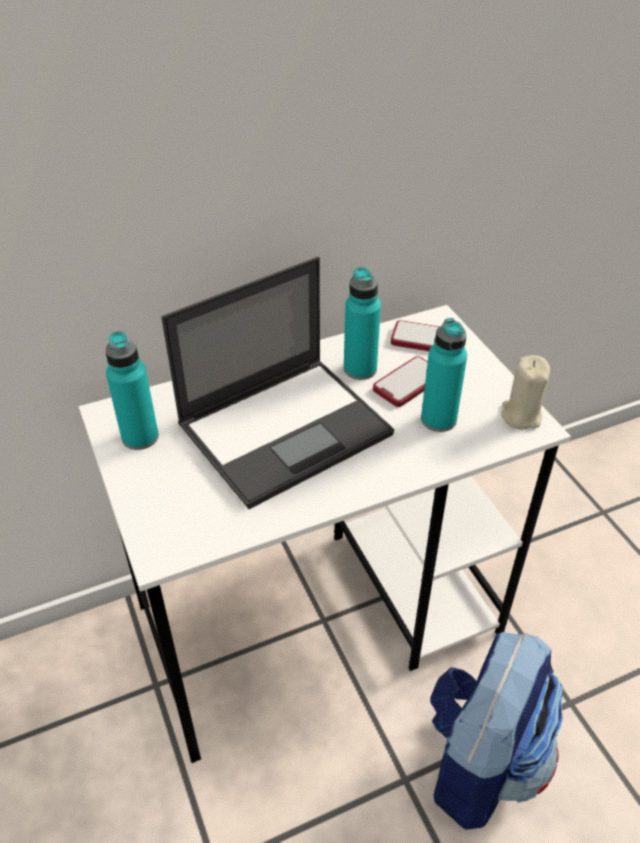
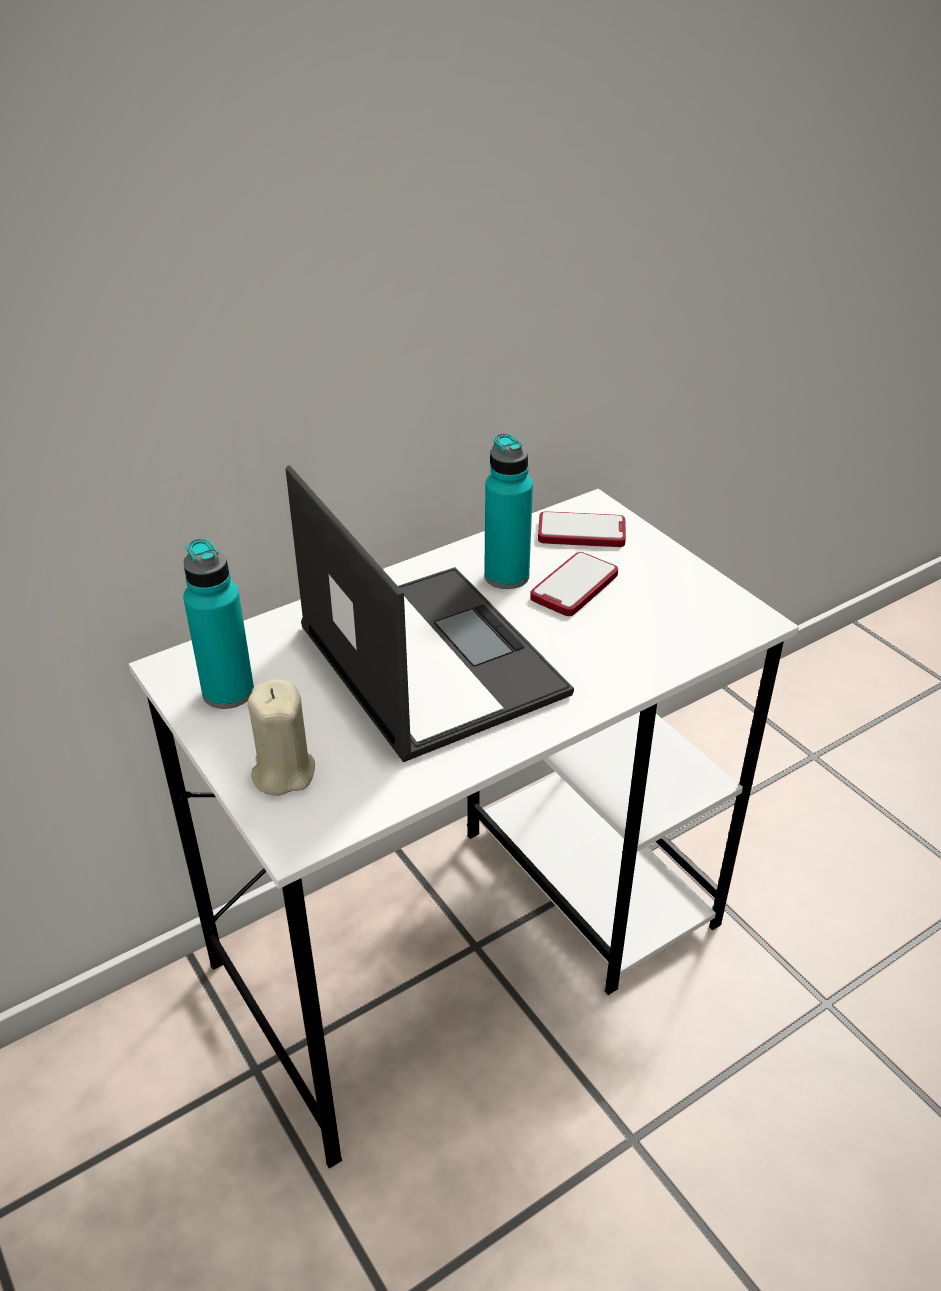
camera: 10 degrees left, 5 degrees down
laptop [161,257,394,509] -> laptop turned 75 degrees counterclockwise [286,465,574,762]
turquoise bottle [421,318,467,432] -> none
backpack [430,632,563,829] -> none
beige candle [501,355,550,430] -> beige candle moved to [248,679,315,796]

